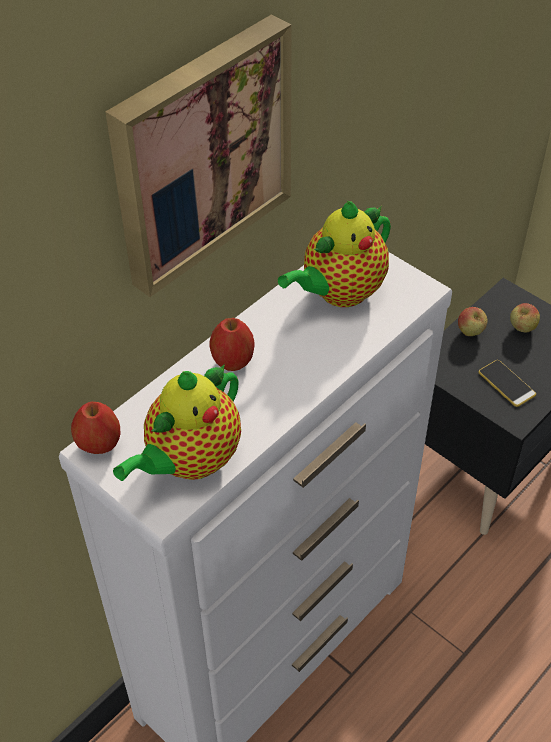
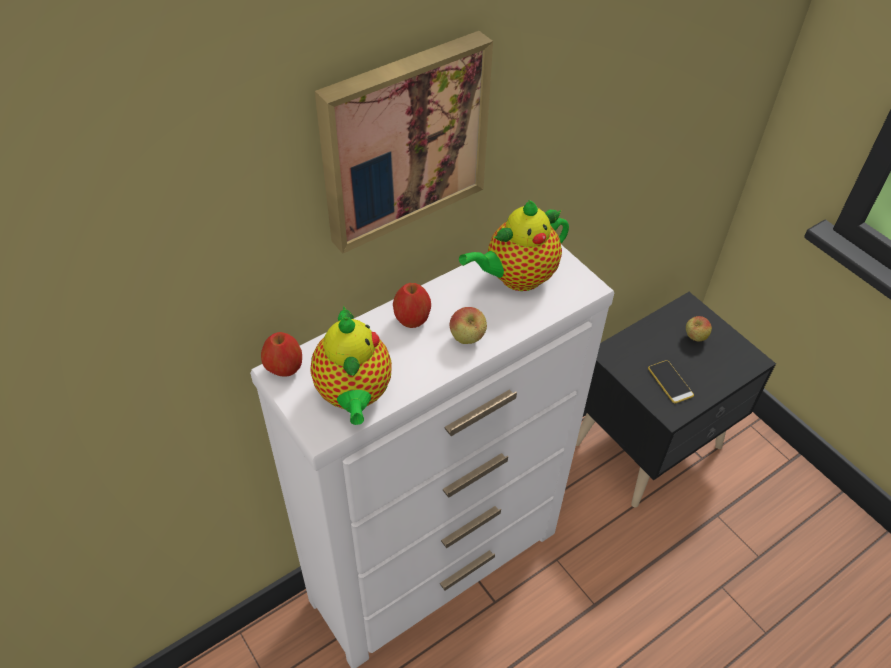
camera: 10 degrees right, 0 degrees up
teapot [113,364,241,481] -> teapot turned 60 degrees counterclockwise [311,306,392,425]
apple [458,307,488,336] -> apple moved to [450,307,487,344]

